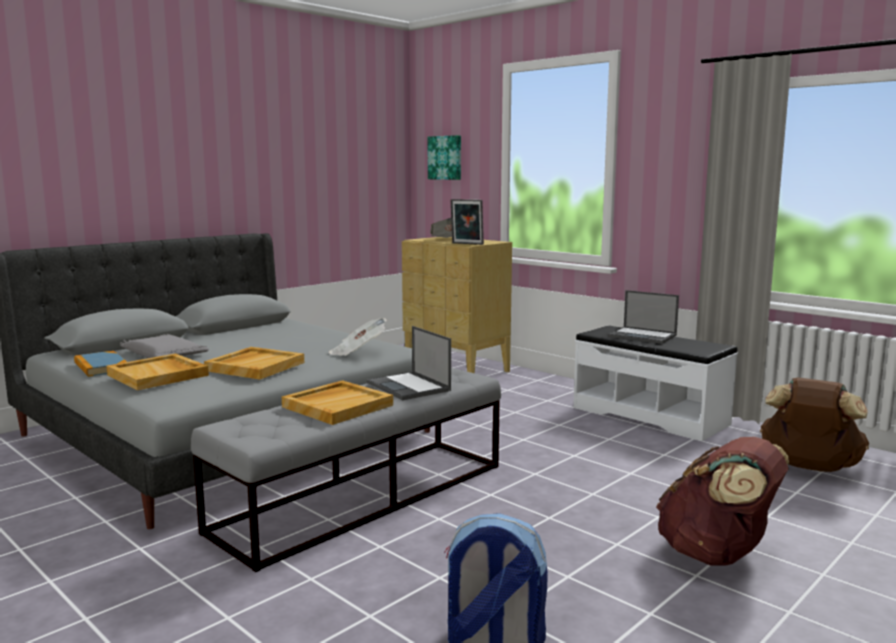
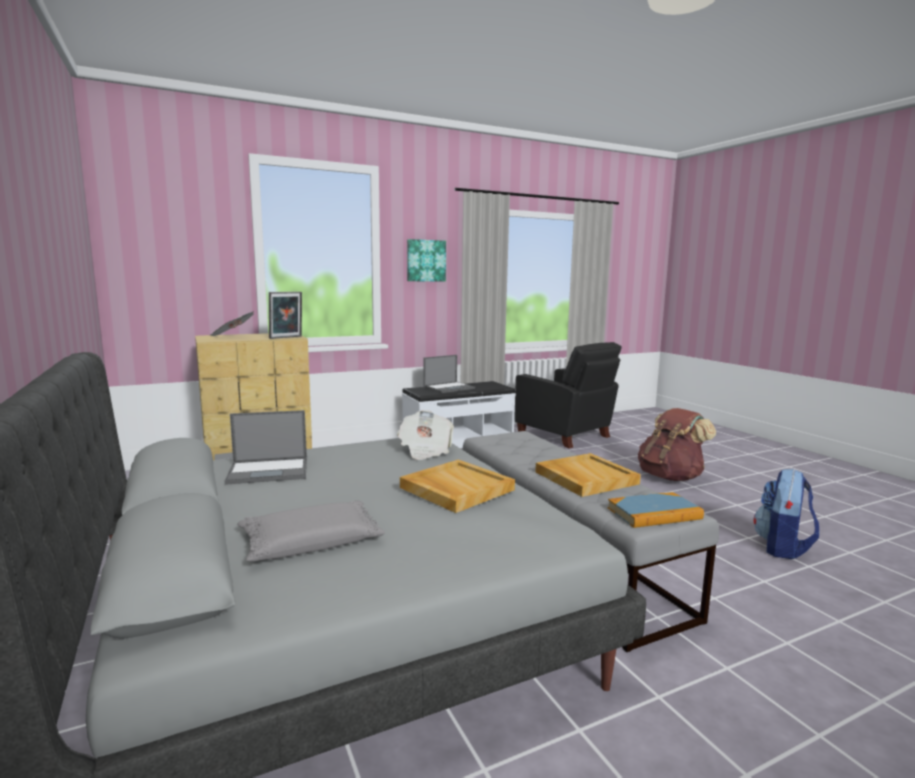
camera: 70 degrees left, 0 degrees up
book [74,351,127,377] -> book moved to [608,492,704,528]
beige tray [107,353,209,390] -> none
laptop [367,326,451,400] -> laptop moved to [225,410,307,485]
picture [428,135,461,180] -> picture moved to [407,239,446,282]
brown backpack [760,377,869,472] -> black armchair [514,342,622,449]

